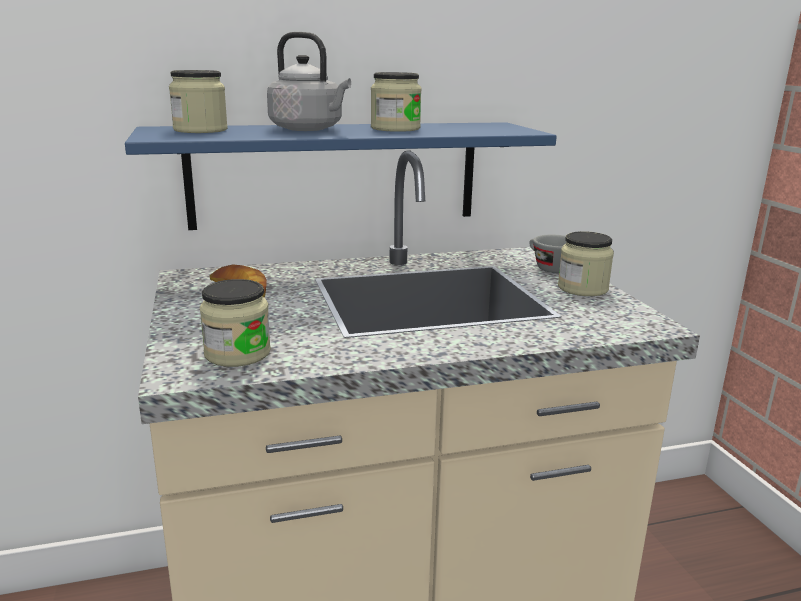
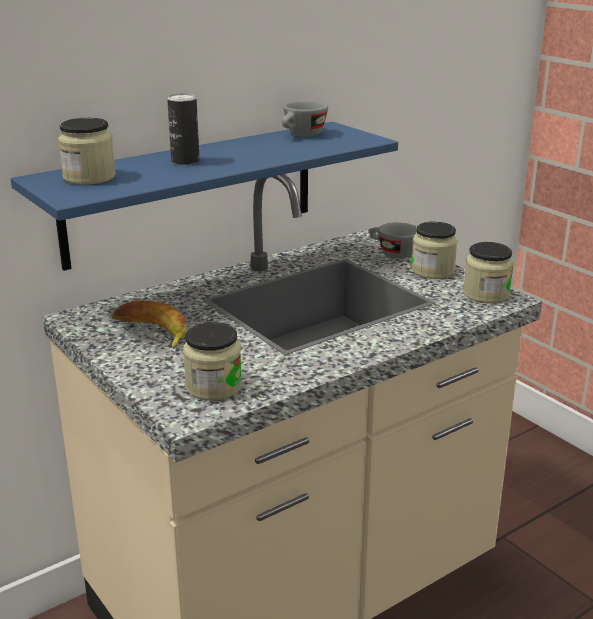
camera: 20 degrees left, 5 degrees up
grey kettle [267,32,351,131] -> can [167,93,200,165]
jar [371,72,422,132] -> jar moved to [463,242,514,304]
none -> grey cup [282,101,328,136]

